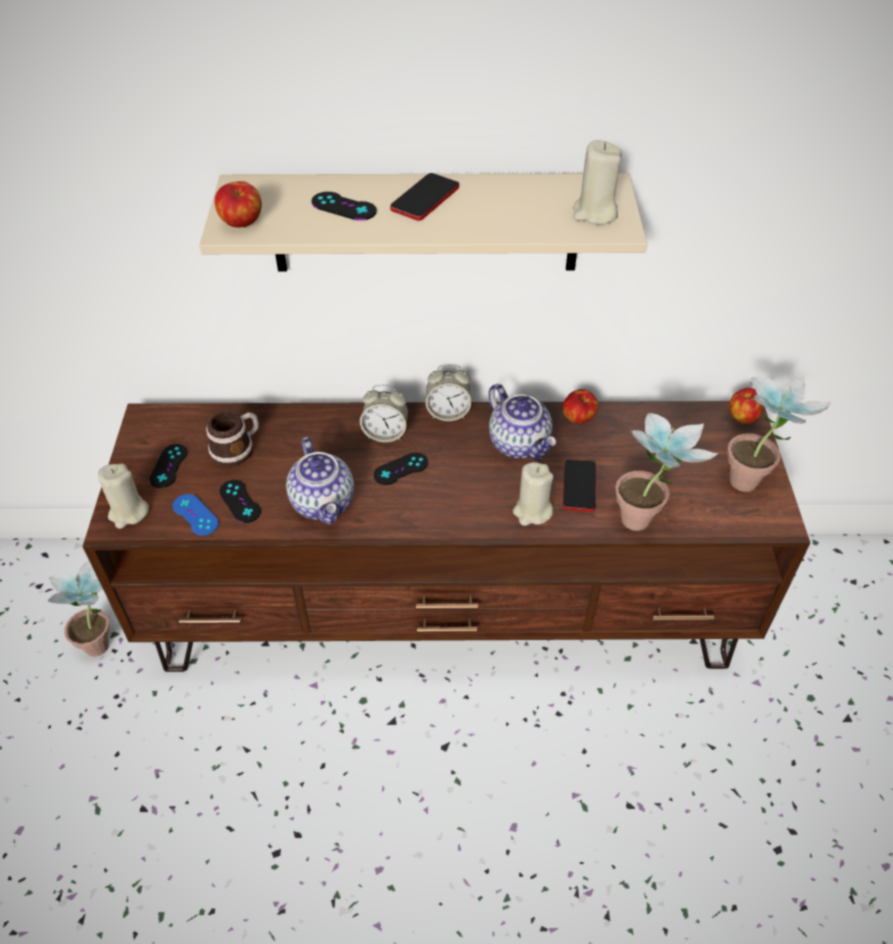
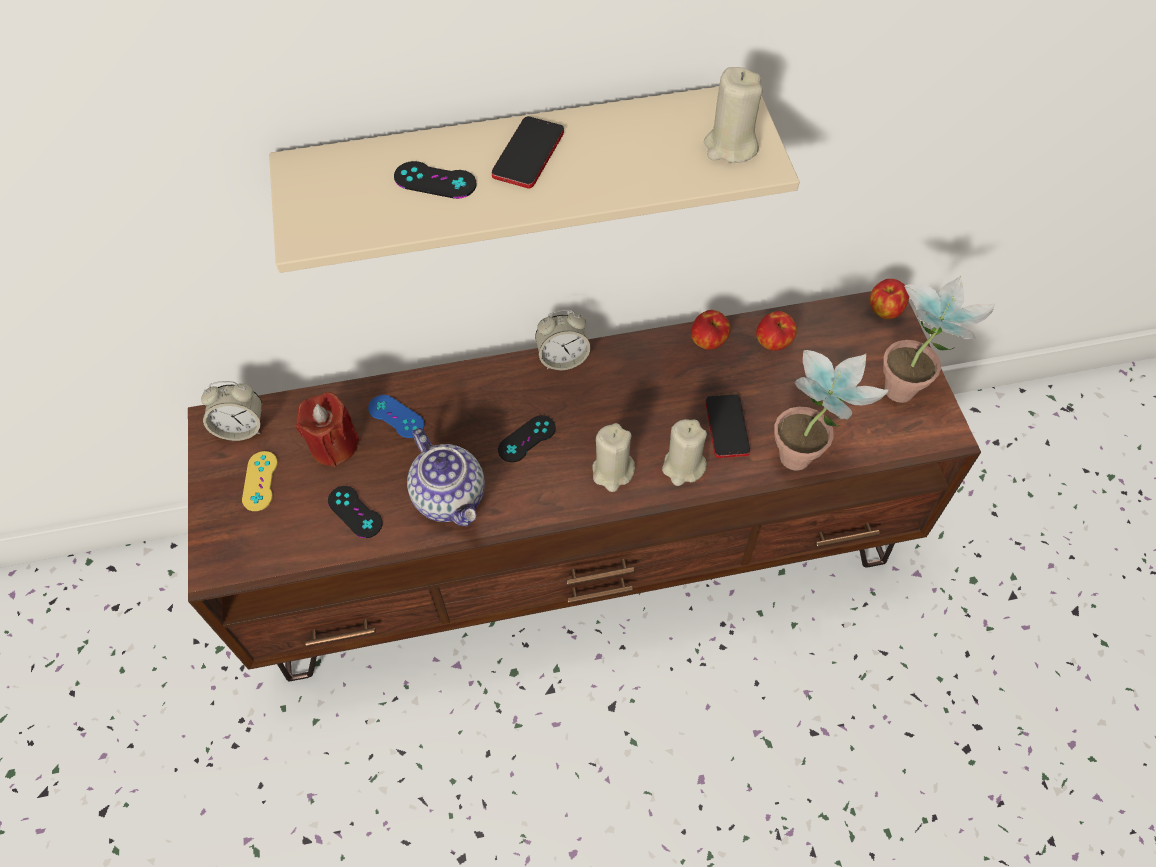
camera: 10 degrees left, 10 degrees up
potted plant [48,560,109,657] -> none
beige candle [98,464,149,529] -> beige candle moved to [592,423,635,492]
black game controller [149,444,188,488] -> yellow game controller [242,451,278,511]
blue game controller [173,494,219,536] -> blue game controller moved to [368,395,425,438]
mug [206,412,259,467] -> red candle [296,392,360,467]
apple [215,181,262,227] -> apple moved to [756,311,797,351]
alarm clock [360,385,408,442] -> alarm clock moved to [201,381,262,441]
teapot [488,384,556,460] -> none

